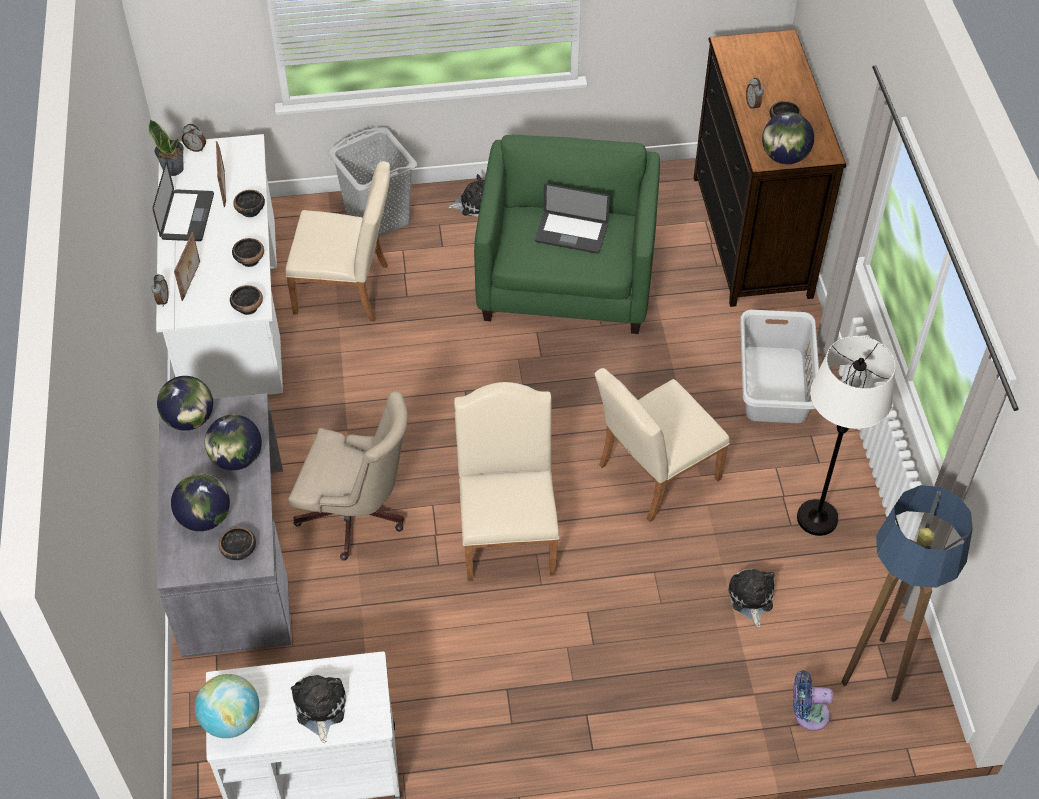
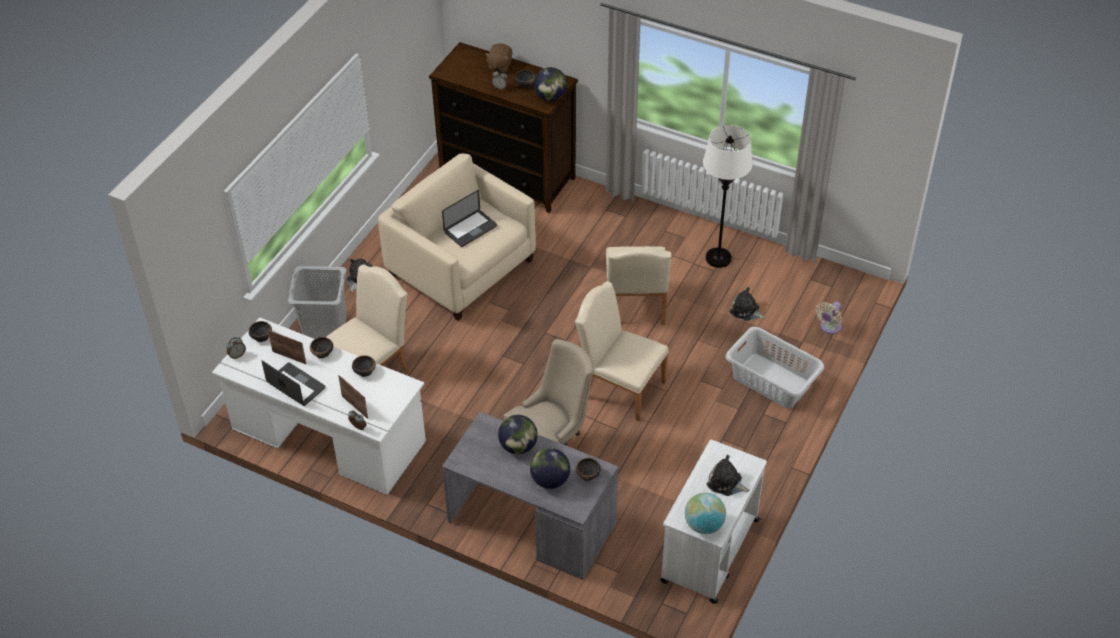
camera: 55 degrees left, 5 degrees down
potted plant [148,120,184,176] -> none
globe [157,376,213,431] -> none
bowl [230,285,263,315] -> bowl moved to [248,321,272,342]
green armchair [474,135,660,334] -> beige armchair [378,153,536,321]
grey laundry basket [740,310,819,423] -> grey laundry basket moved to [725,327,824,408]
blue fan [793,670,833,731] -> beige fan [816,302,842,334]
floor lamp [841,485,973,702] -> none
none -> brown plush toy [485,43,512,72]

